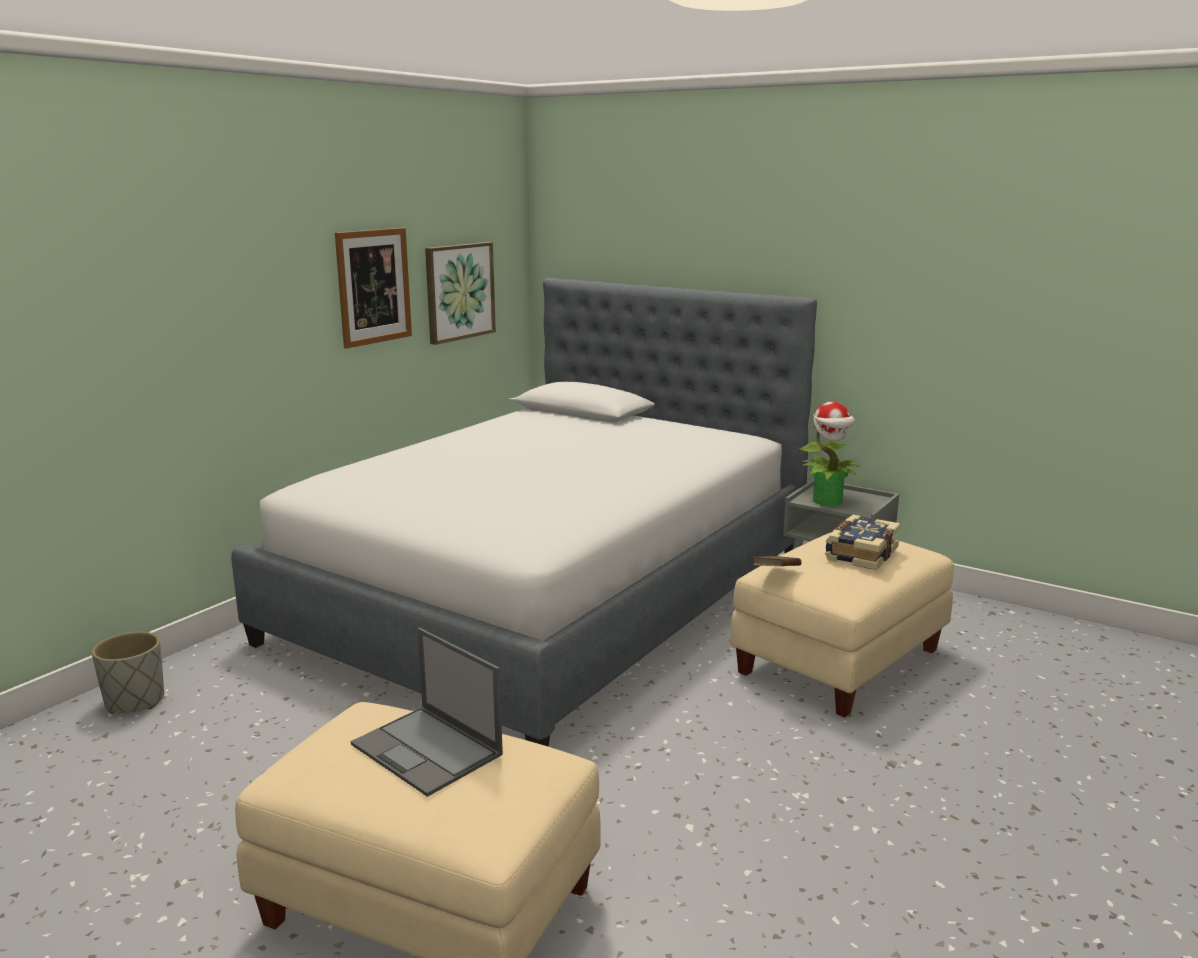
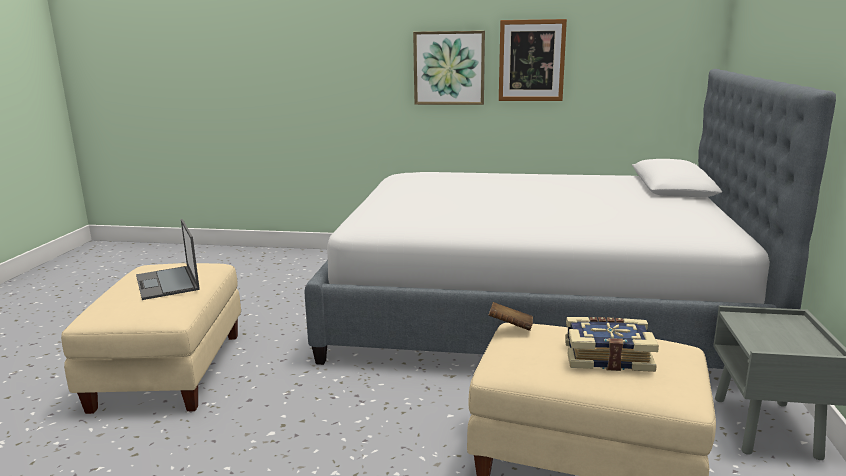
camera: 65 degrees right, 0 degrees up
grey planter [92,632,164,714] -> none
laptop [351,628,503,797] -> laptop turned 45 degrees counterclockwise [136,219,200,300]
picture [425,242,496,345] -> picture moved to [413,31,485,105]
potted plant [799,402,861,506] -> none

